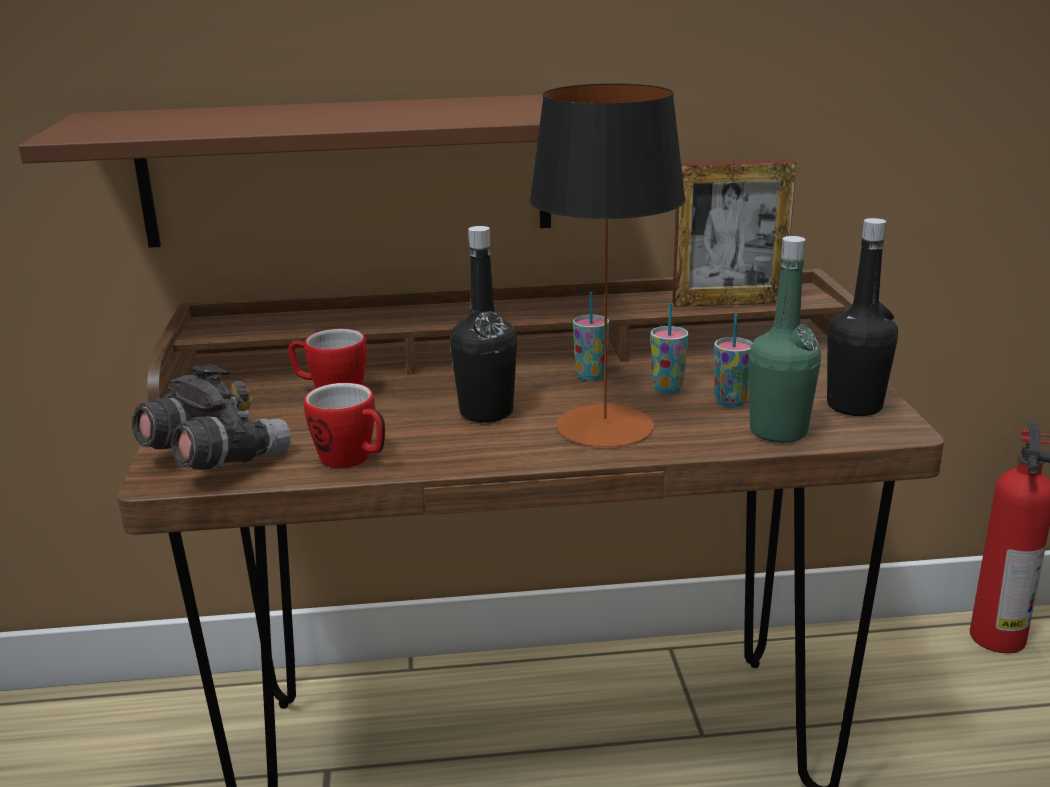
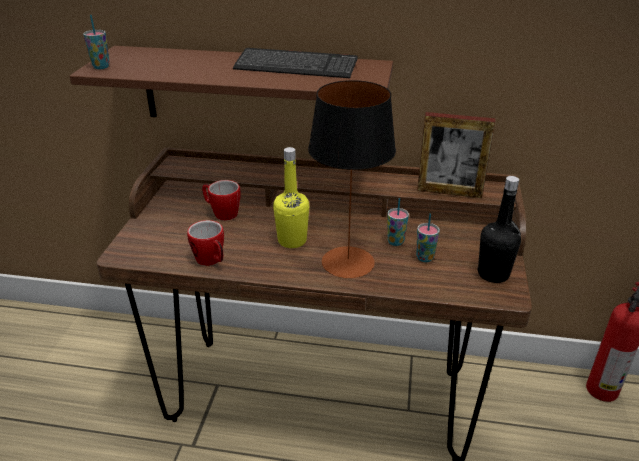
camera: 15 degrees right, 10 degrees up
grey binoculars [132,364,291,470] -> none
black bottle [450,226,517,423] -> yellow bottle [273,147,309,248]
cup [573,292,609,381] -> cup moved to [83,15,110,69]
green bottle [748,236,821,443] -> none
none -> keyboard [233,48,358,78]

